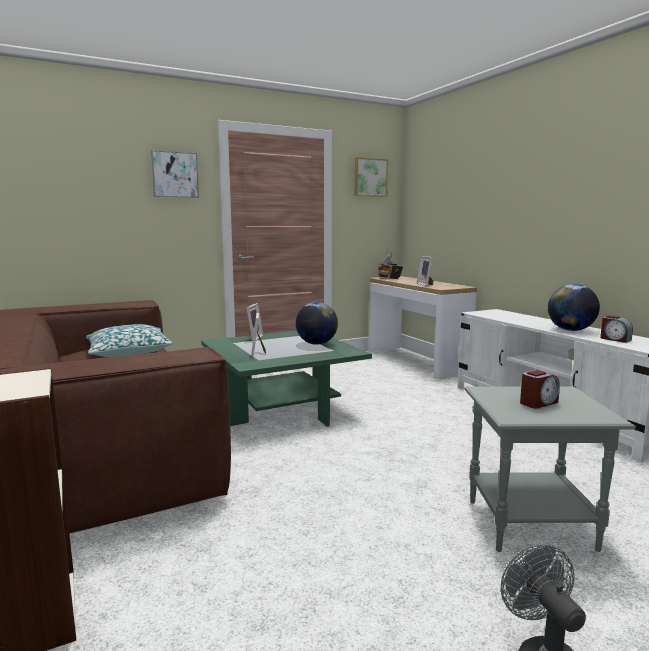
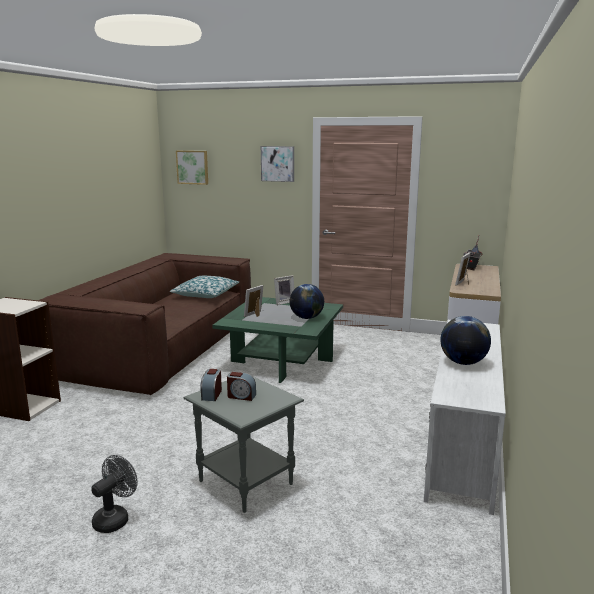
camera: 45 degrees right, 5 degrees up
picture [355,157,388,197] -> picture moved to [176,151,208,185]
alarm clock [600,315,633,343] -> alarm clock moved to [200,369,222,401]

